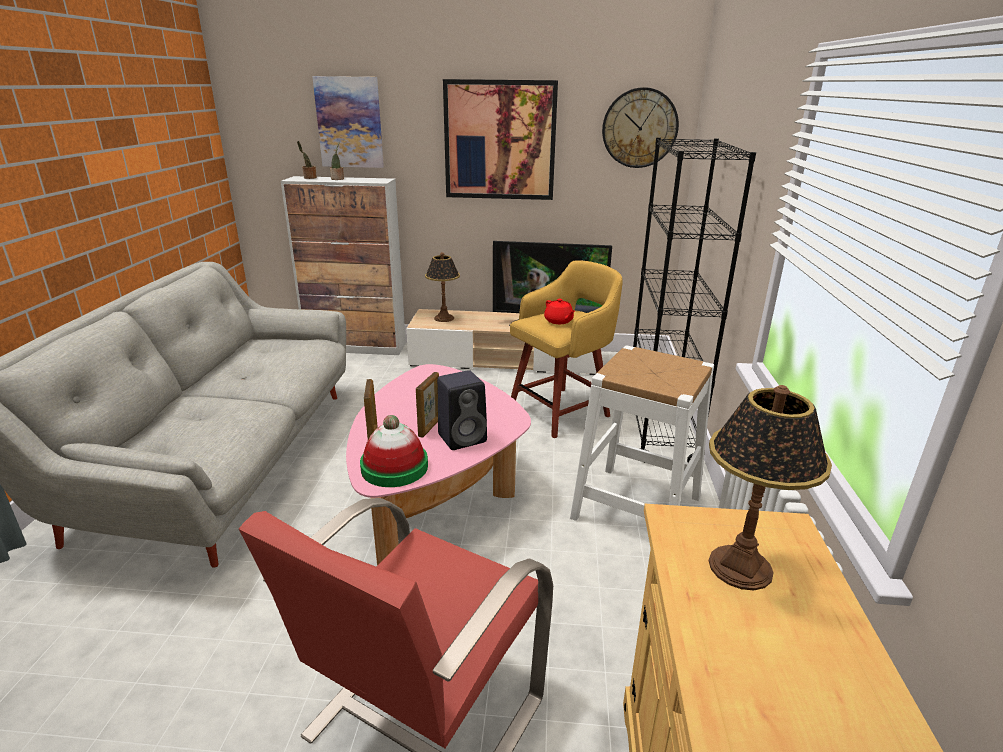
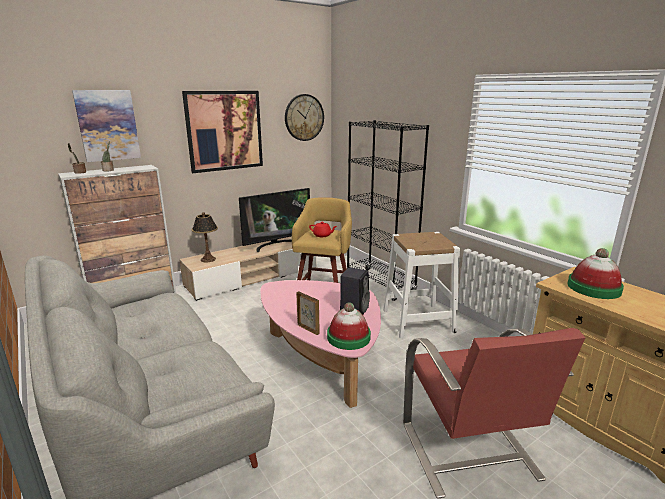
camera: 40 degrees left, 5 degrees down
picture frame [416,372,439,438] -> none
table lamp [709,385,832,590] -> hat [567,248,624,299]

